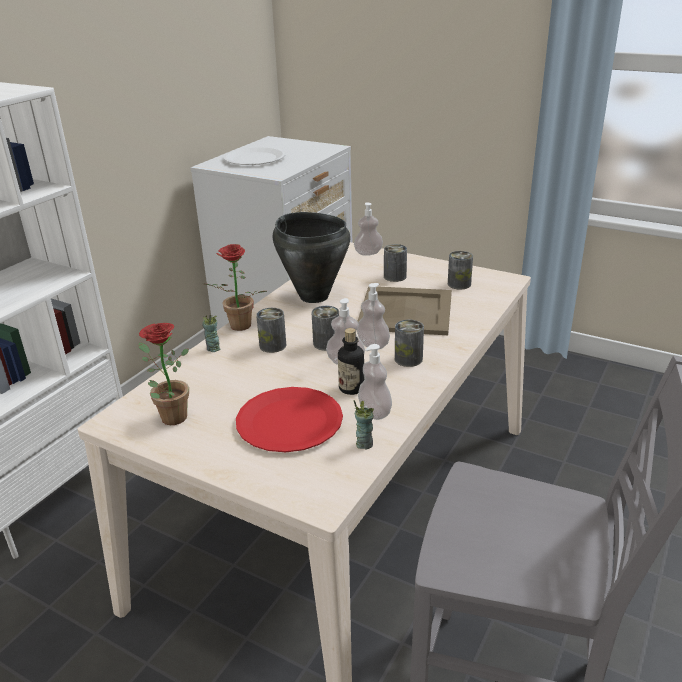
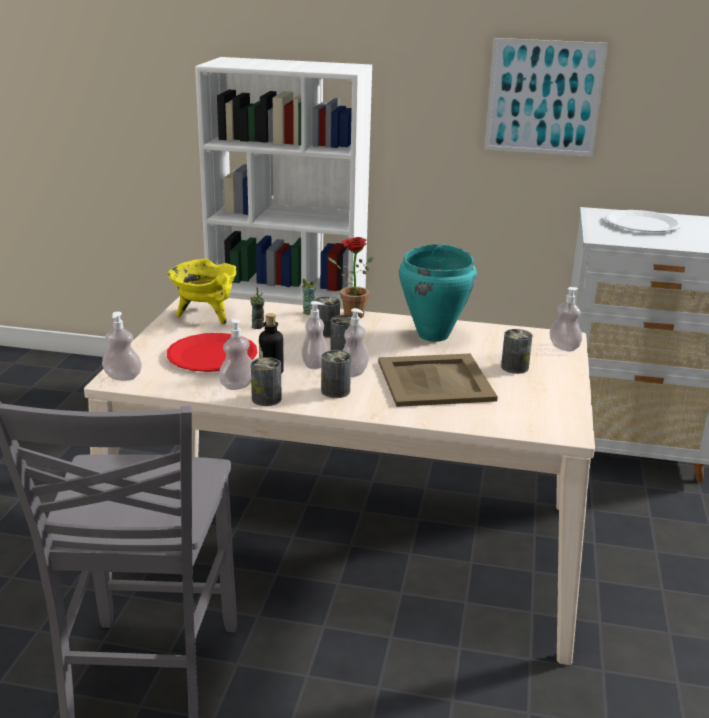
camera: 70 degrees right, 5 degrees down
potted plant [138,323,189,425] -> yellow cooking pot [167,258,236,325]
black cooking pot [273,212,350,303] -> turquoise cooking pot [399,244,477,342]
cup [354,400,374,450] -> cup moved to [249,288,264,329]
can [448,251,473,290] -> can moved to [251,357,282,406]
none -> soap dispenser [102,312,142,381]
none -> picture [484,38,608,157]

